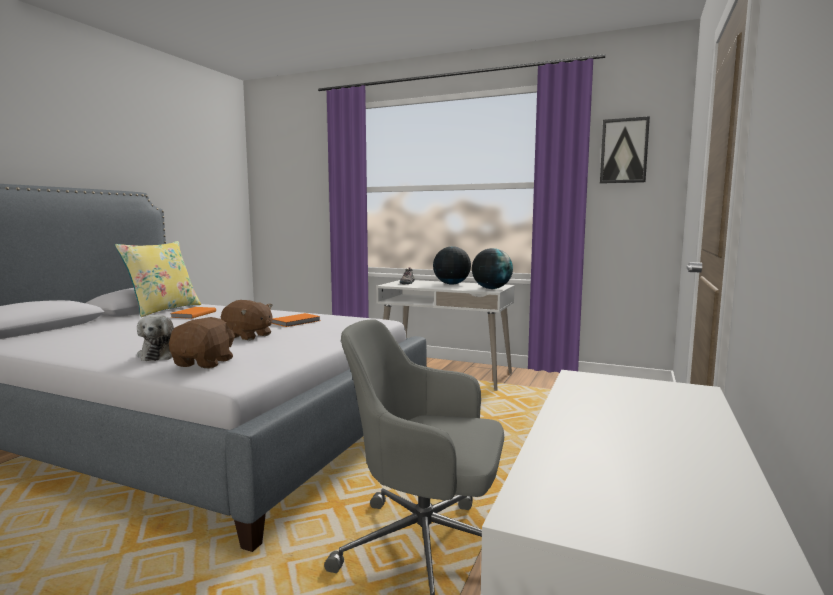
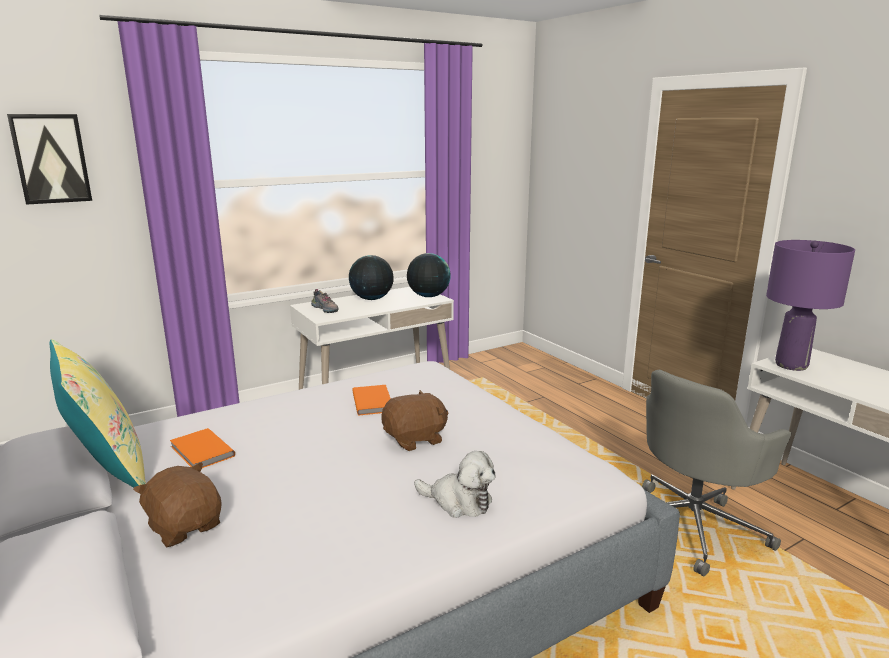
camera: 55 degrees left, 10 degrees up
brown plush toy [169,317,236,368] -> brown plush toy moved to [133,462,222,548]
picture [600,116,650,184] -> picture moved to [7,114,92,205]
none -> purple table lamp [766,240,855,371]

